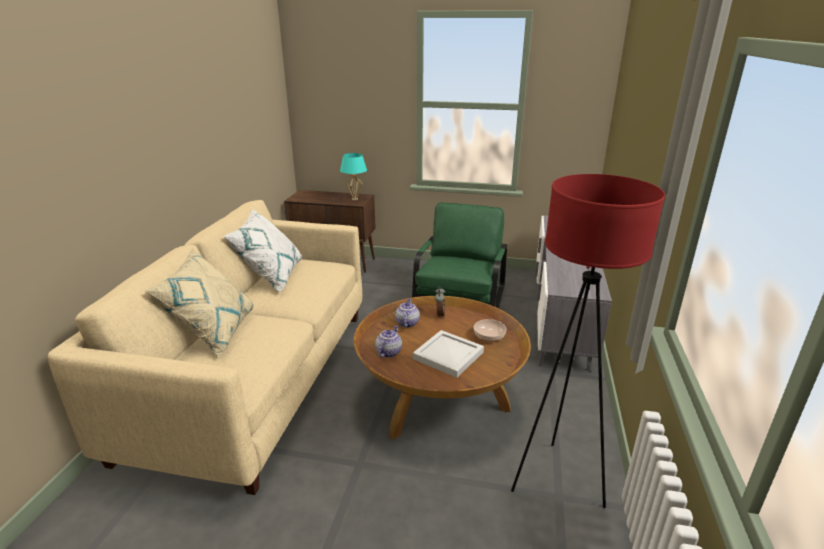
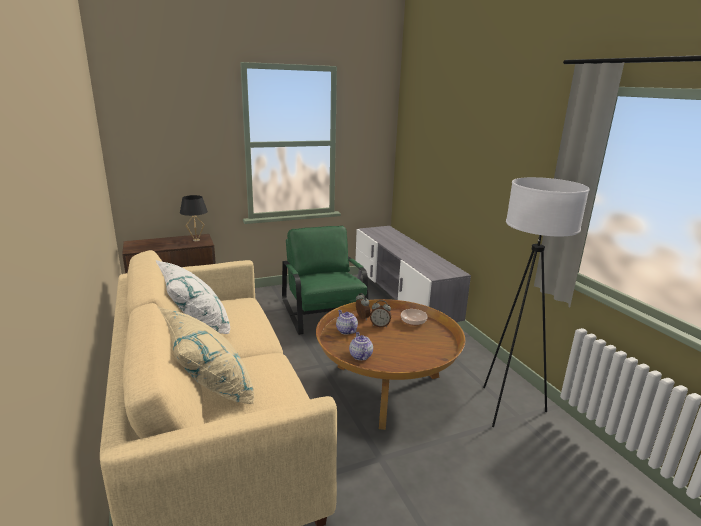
camera: 35 degrees left, 5 degrees down
turquoise table lamp [340,153,367,200] -> black table lamp [180,195,208,241]
white tray [413,330,484,378] -> none
red floor lamp [511,174,665,508] -> white floor lamp [483,177,590,427]
none -> alarm clock [370,300,391,327]

